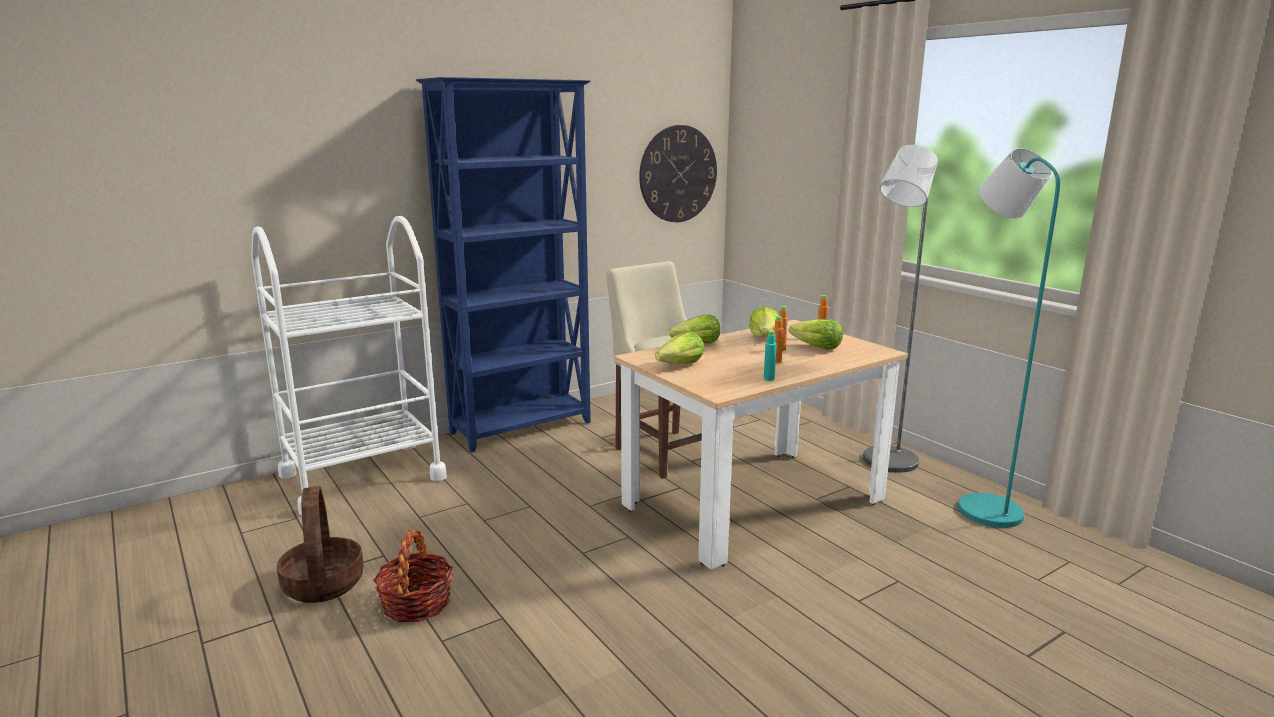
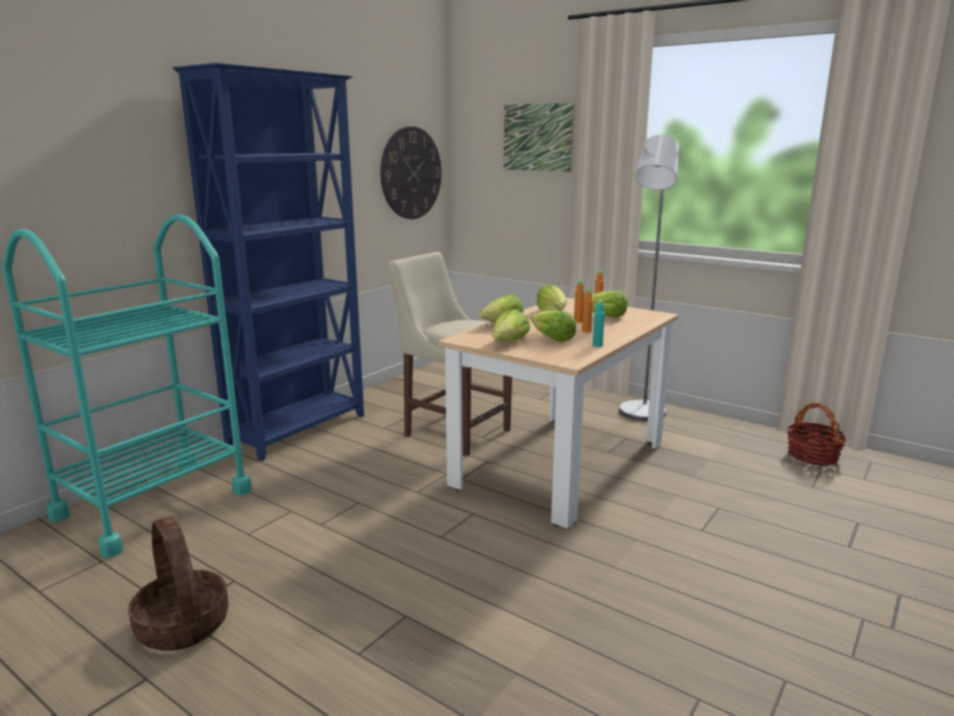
camera: 20 degrees left, 0 degrees up
white cart [251,216,447,515] -> turquoise cart [2,214,252,558]
basket [373,529,454,622] -> basket moved to [787,403,847,466]
turquoise floor lamp [958,148,1060,528] -> none
none -> picture [503,102,574,172]
none -> lettuce [531,310,576,341]

